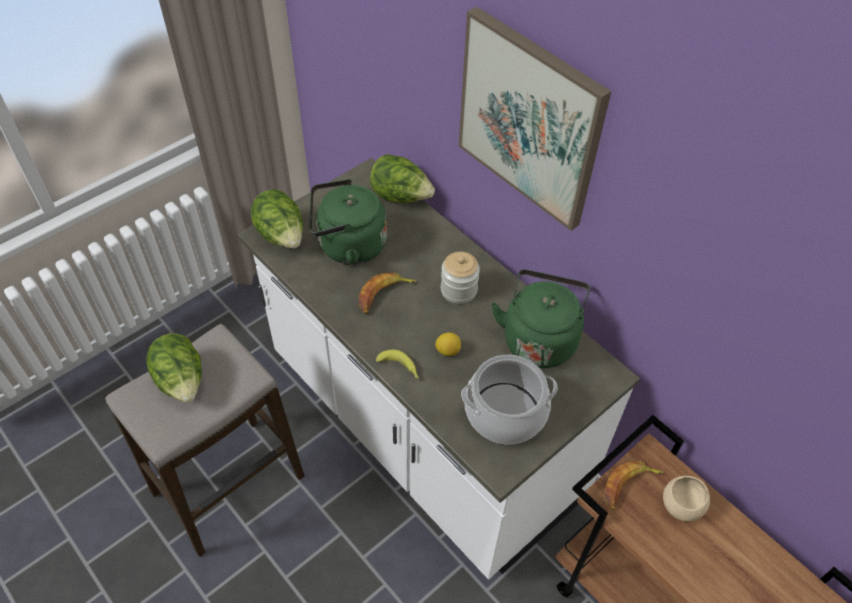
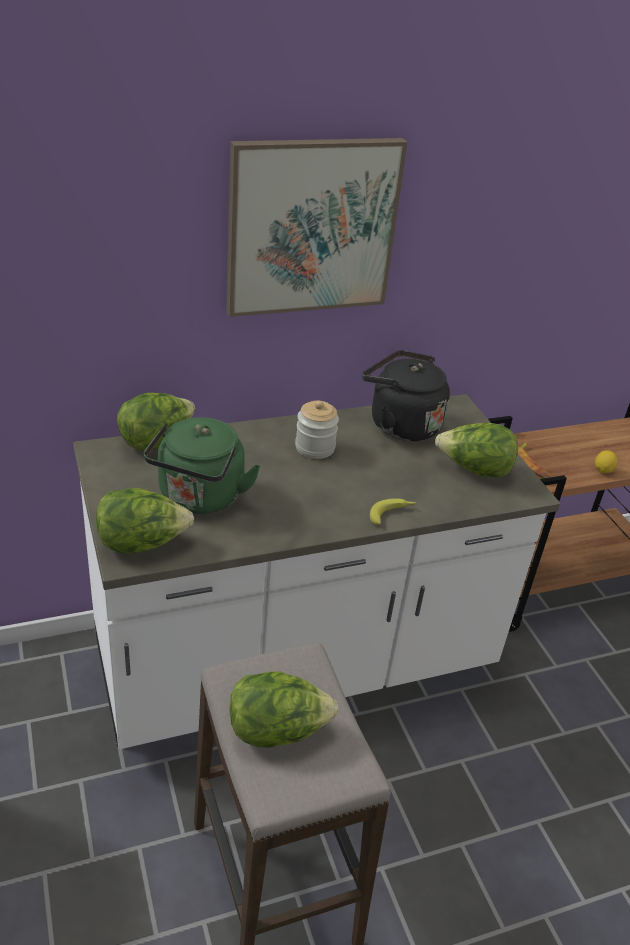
camera: 70 degrees left, 15 degrees down
banana [359,273,417,314] -> none
lemon [435,332,461,356] -> lemon moved to [595,450,618,473]
cooking pot [461,355,558,445] -> lettuce [435,423,518,478]
green kettle [491,270,590,368] -> black kettle [362,350,450,441]
beige bowl [663,476,710,522] -> none

